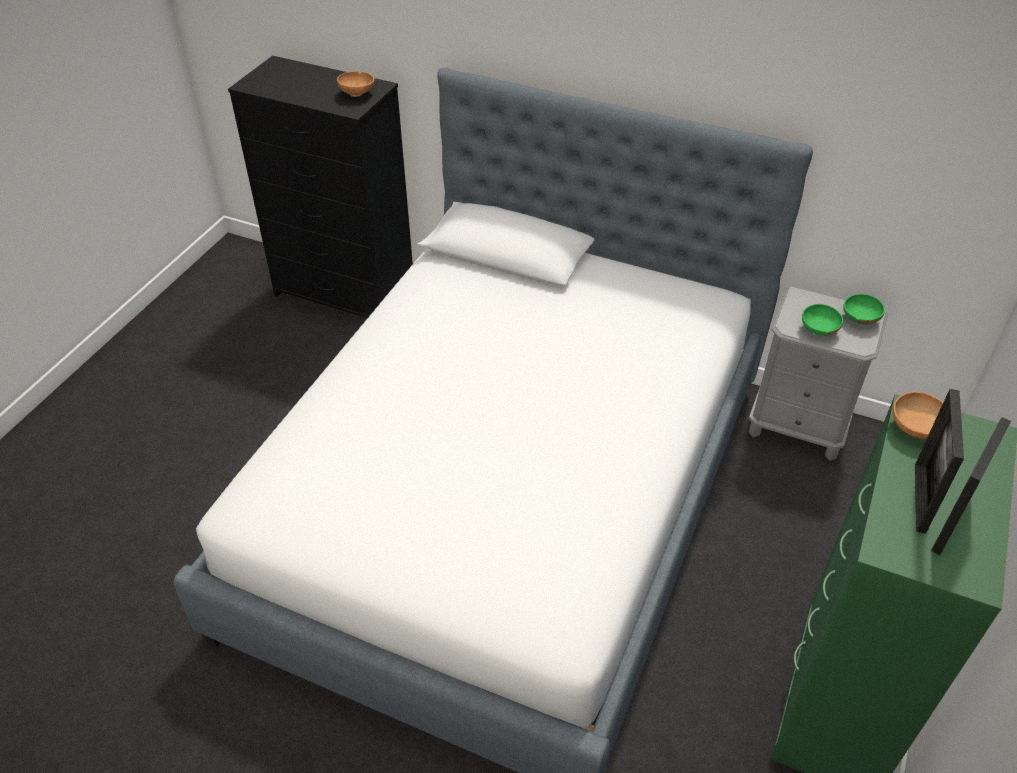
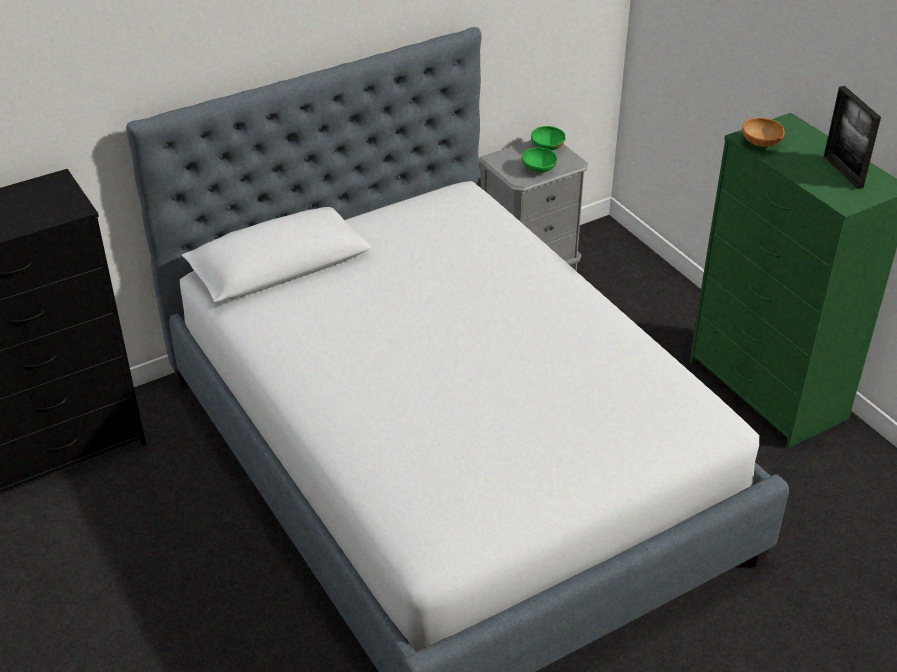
camera: 55 degrees left, 5 degrees down
brown bowl [337,71,375,97] -> none
picture frame [915,389,964,534] -> none

